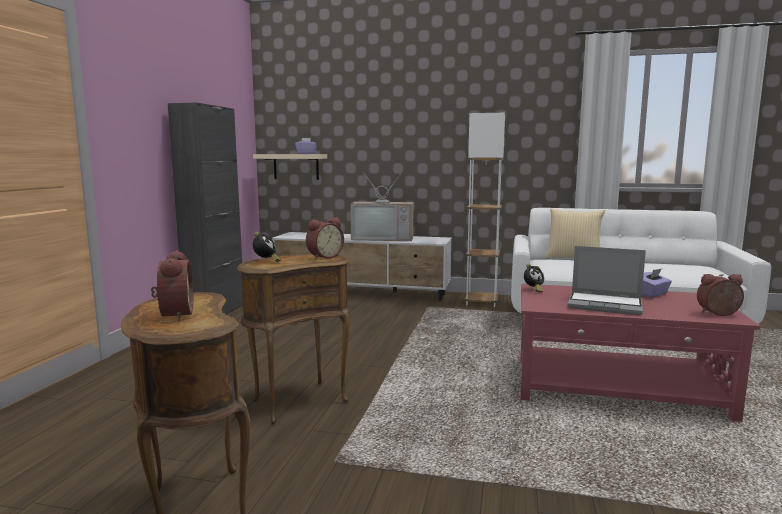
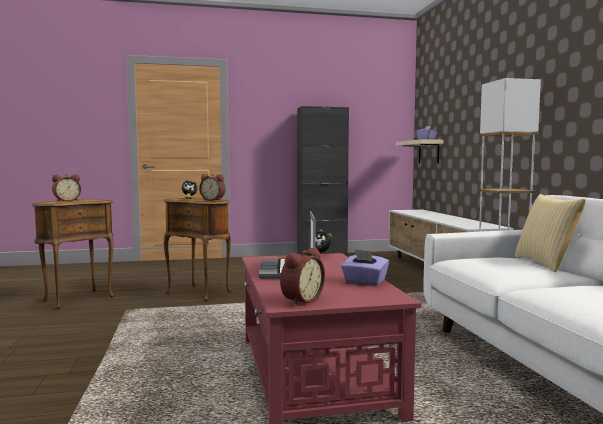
camera: 65 degrees right, 5 degrees down
television [350,172,413,241] -> none
alarm clock [697,274,744,316] -> alarm clock turned 60 degrees clockwise [280,248,325,306]

